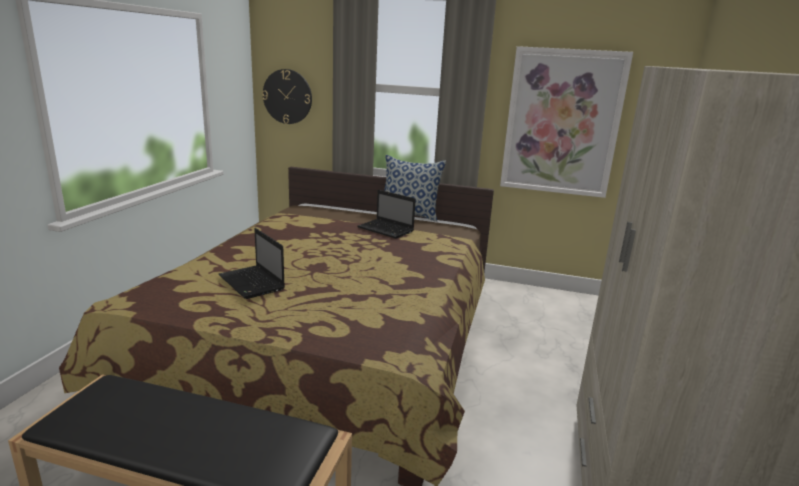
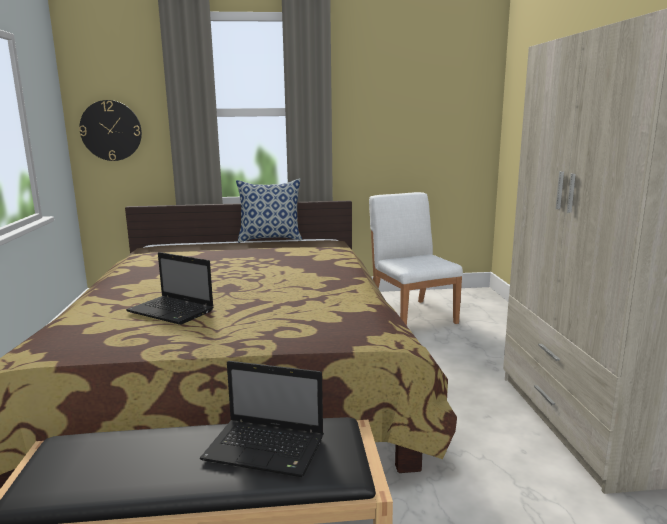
camera: 20 degrees left, 5 degrees down
laptop [358,190,416,239] -> laptop moved to [200,361,324,477]
picture [500,46,633,198] -> none
none -> white chair [369,192,463,326]

